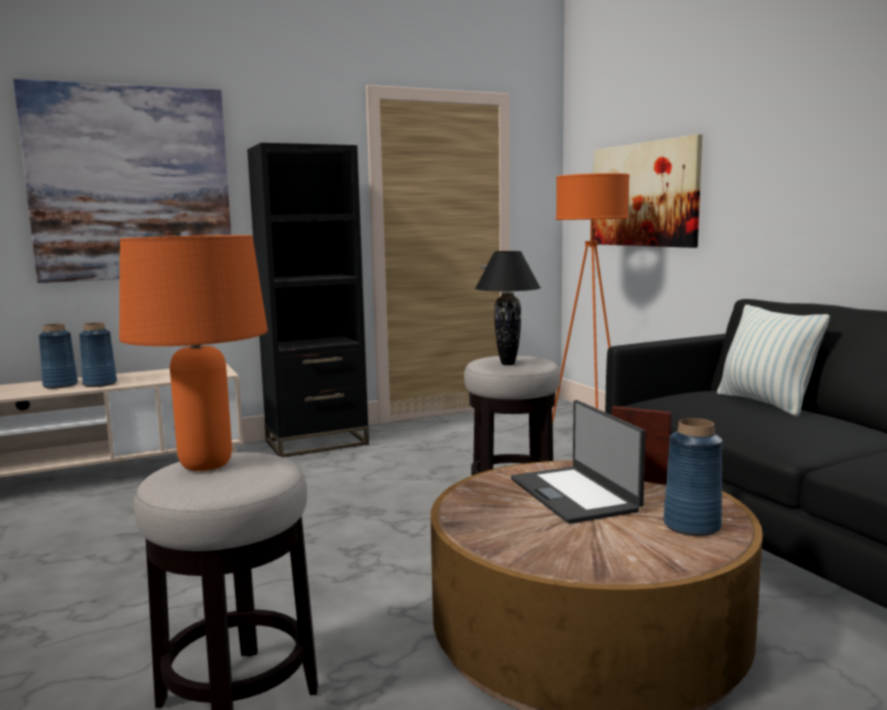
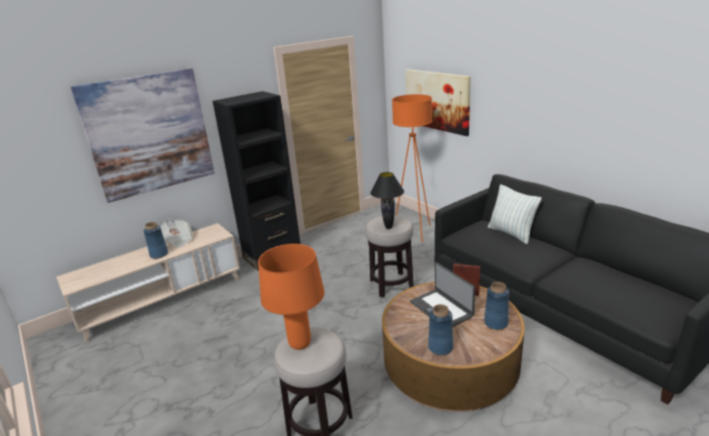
camera: 10 degrees left, 15 degrees up
blue vase [39,324,78,389] -> blue vase moved to [428,304,453,355]
none -> newspaper [160,219,194,248]

